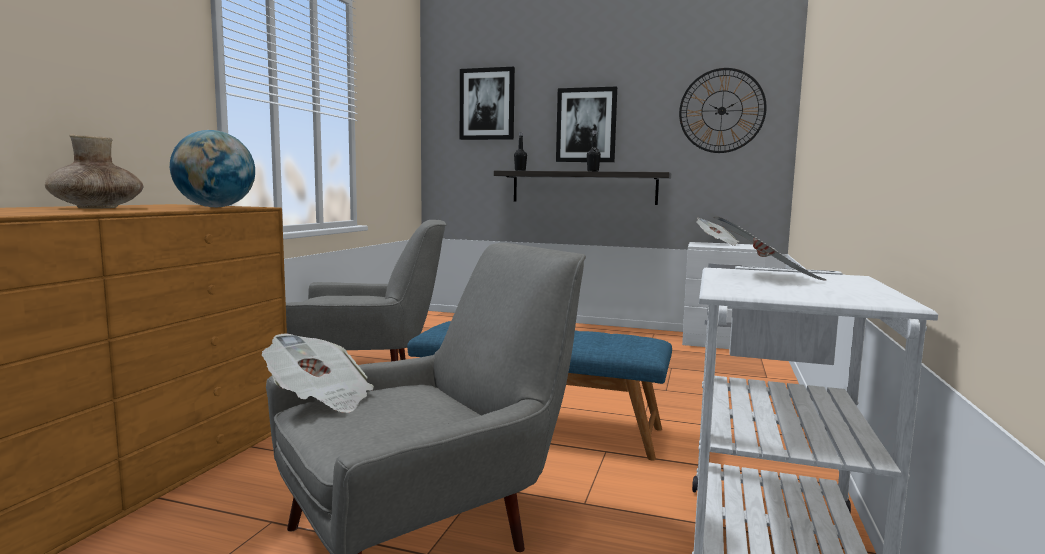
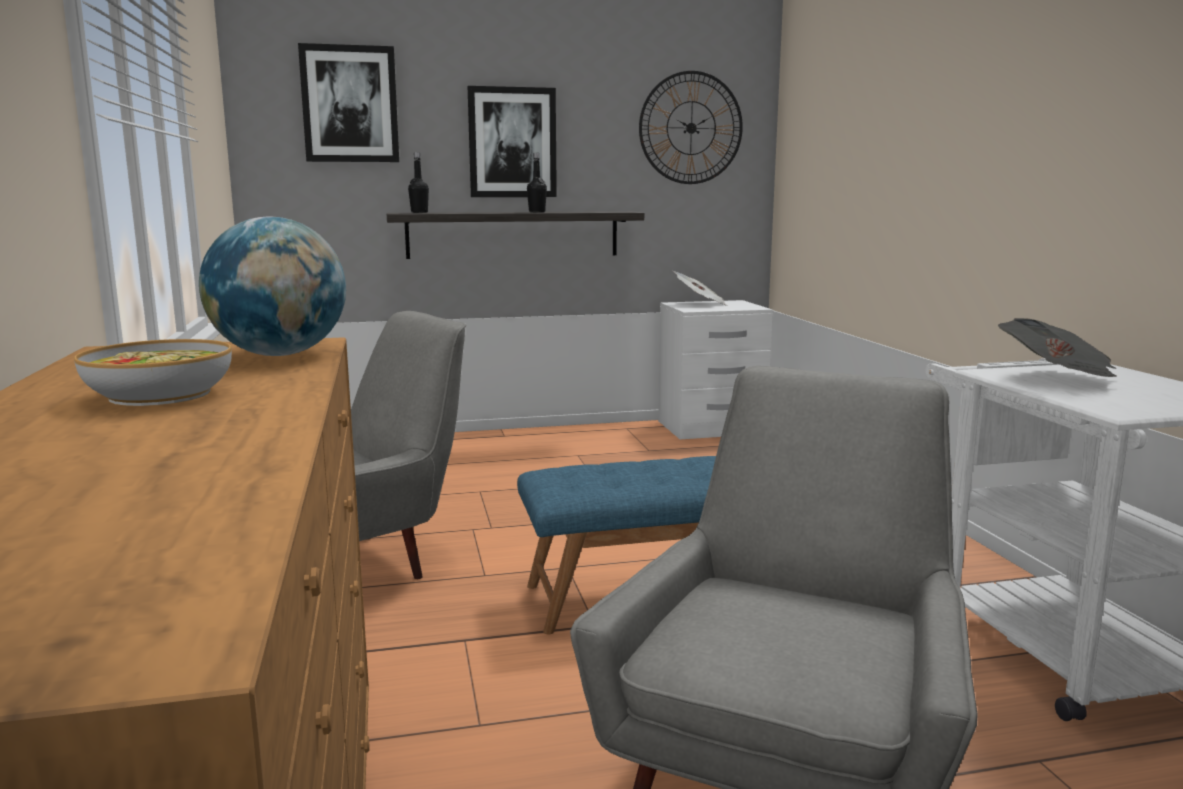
camera: 30 degrees left, 5 degrees up
brown vase [45,134,143,209] -> bowl [74,339,232,406]
newspaper [262,334,374,413] -> none

